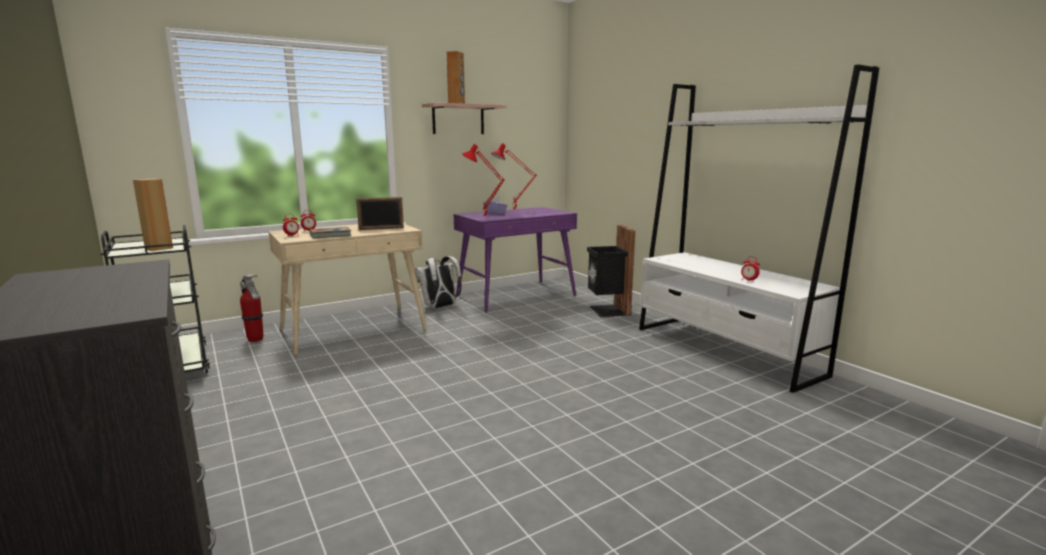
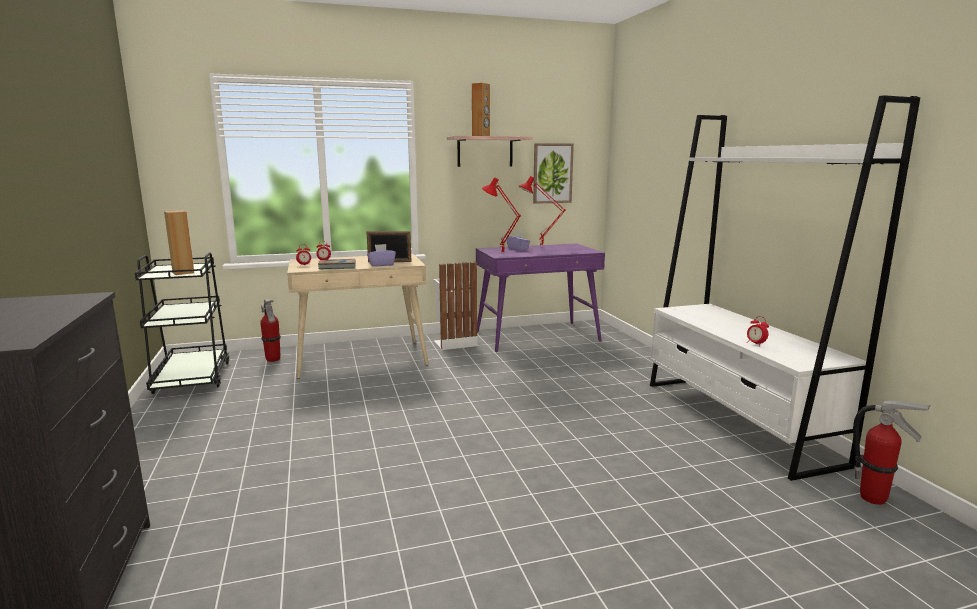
camera: 15 degrees right, 0 degrees up
white backpack [415,256,462,309] -> white trash can [433,262,478,350]
black trash can [587,225,635,317] -> none
none -> purple tissue box [367,244,396,267]
none -> picture [533,143,574,204]
none -> fire extinguisher [853,401,930,505]

